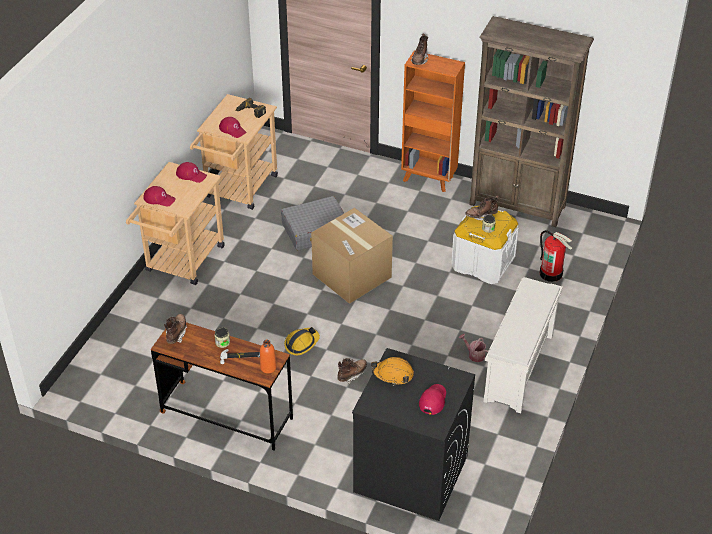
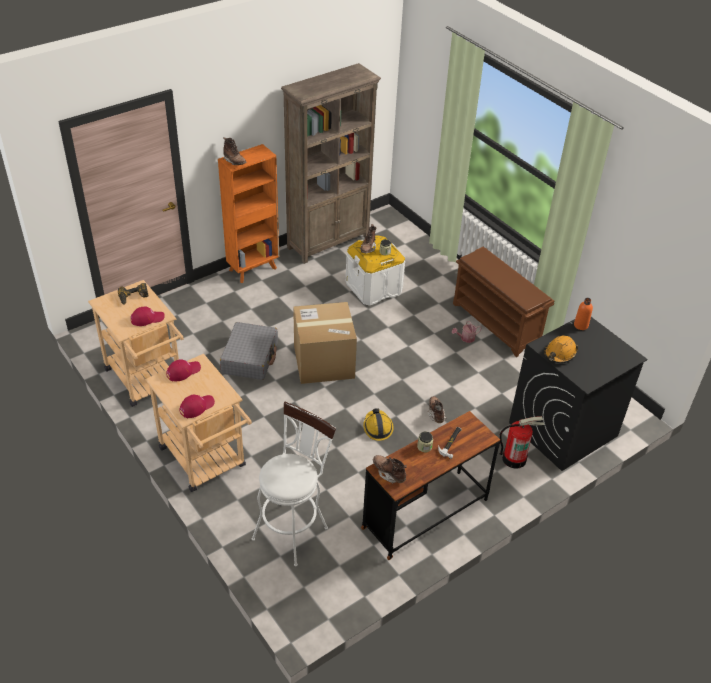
camera: 60 degrees left, 0 degrees up
orange bottle [260,340,277,374] -> orange bottle moved to [574,298,593,330]
red cap [419,384,446,415] -> none
white shoe rack [483,277,563,414] -> brown shoe rack [453,247,554,357]
fire extinguisher [540,230,572,282] -> fire extinguisher moved to [499,416,544,469]
none -> white stool [252,402,336,566]

